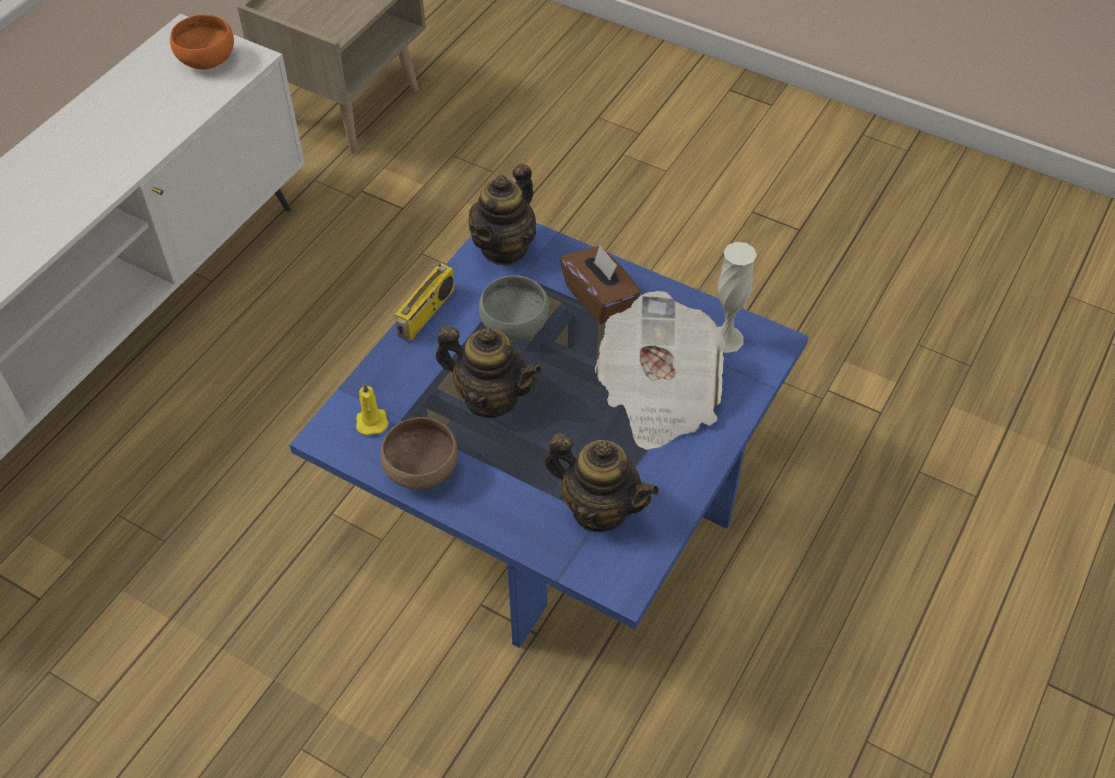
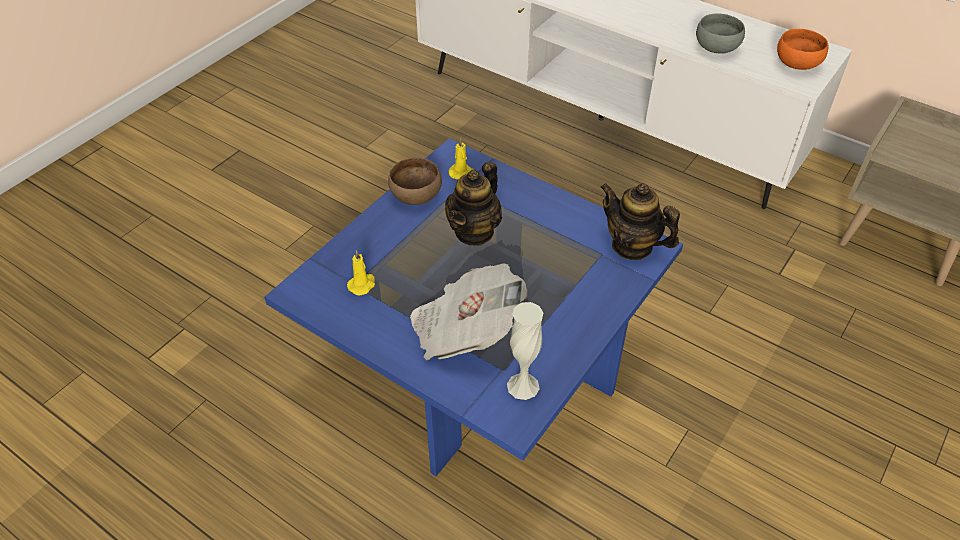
camera: 95 degrees right, 5 degrees down
radio [395,263,455,341] -> none
grey bowl [479,275,549,341] -> grey bowl moved to [696,13,745,54]
teapot [544,433,659,532] -> yellow candle [347,250,375,295]
brown tissue box [560,245,641,324] -> none

